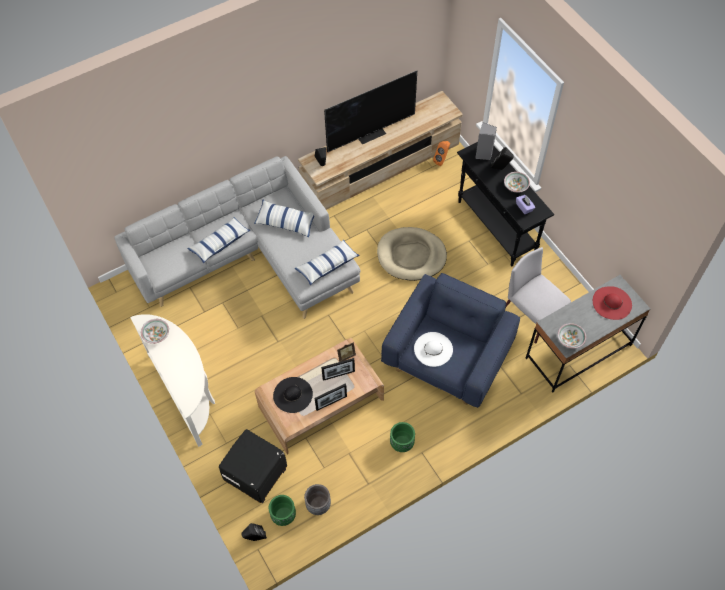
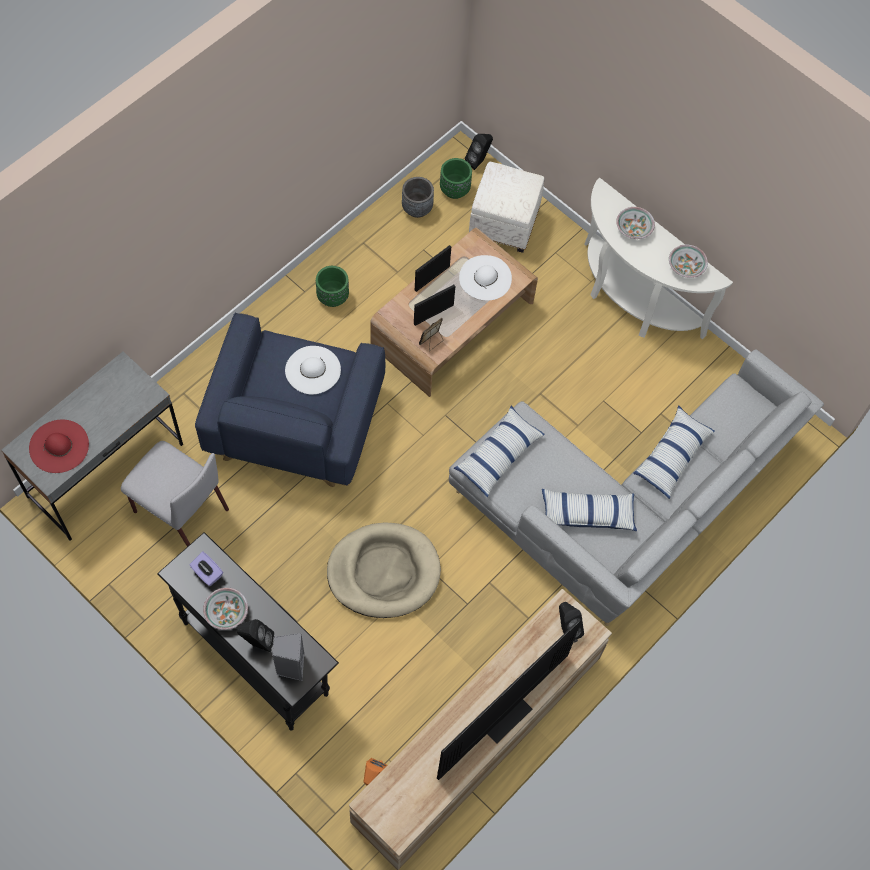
camera: 160 degrees right, 5 degrees up
black ottoman [219,429,287,503] -> white ottoman [469,162,544,253]
black hat [273,377,313,413] -> white hat [459,255,512,301]
bowl [557,323,586,349] -> bowl moved to [616,207,655,239]

